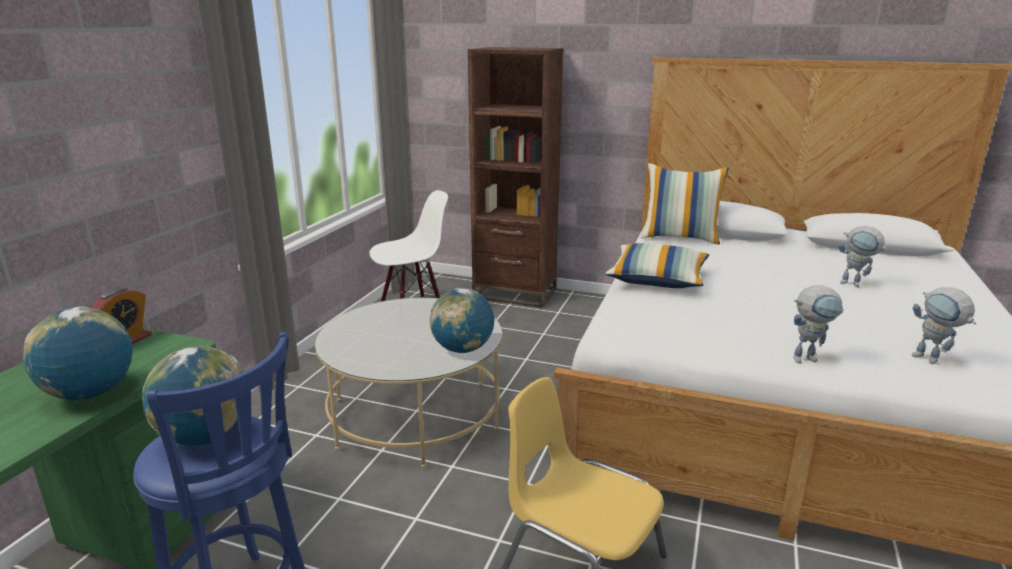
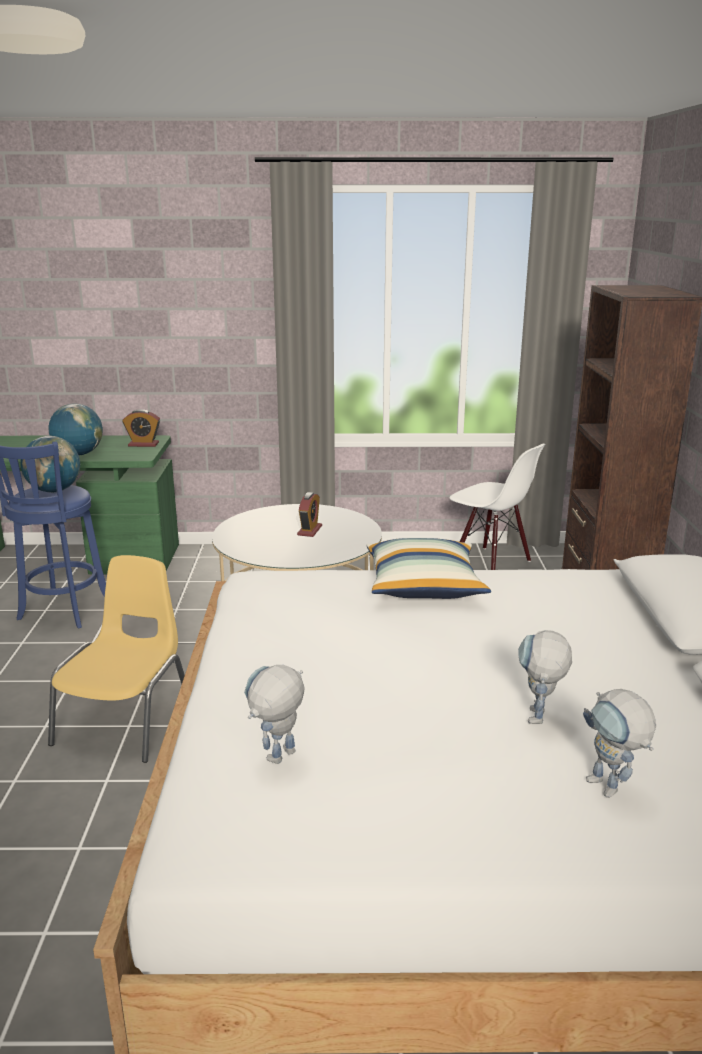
camera: 70 degrees right, 0 degrees up
globe [430,288,494,353] -> none
pillow [641,163,729,245] -> none
toy robot [793,285,844,363] -> toy robot moved to [583,689,656,798]
none -> alarm clock [297,492,322,537]

